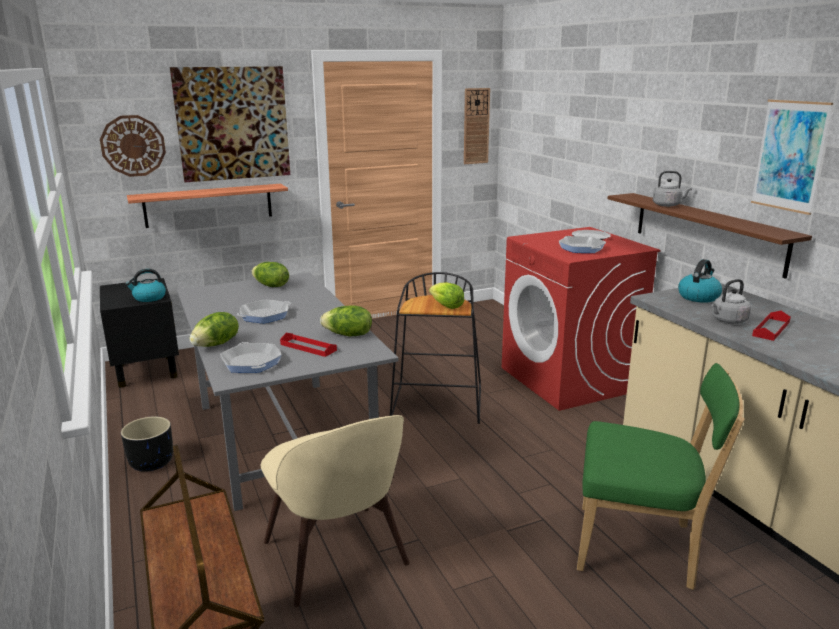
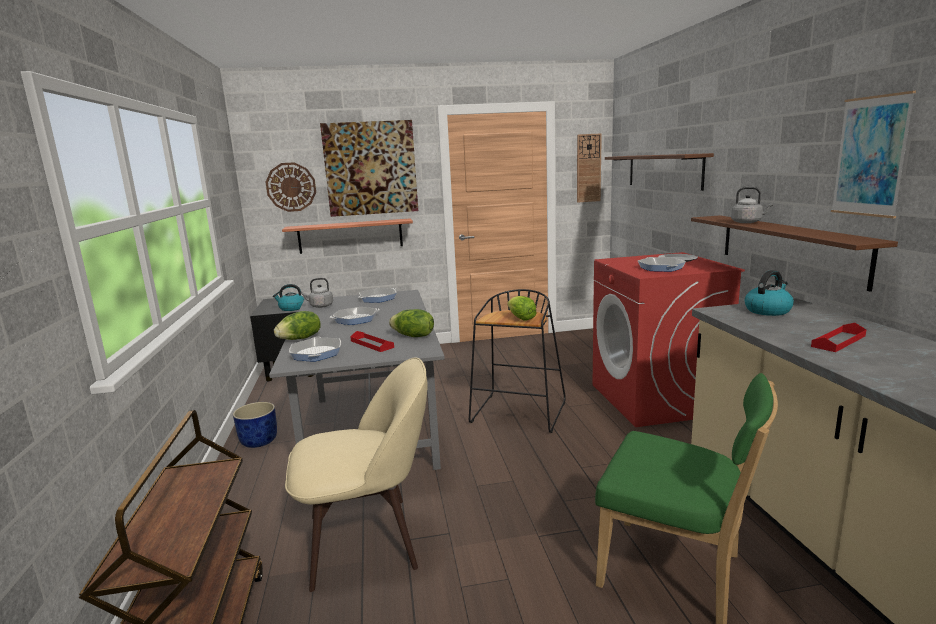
camera: 15 degrees right, 5 degrees down
black planter [121,416,173,472] -> blue planter [233,402,277,448]
lettuce [252,262,289,287] -> frying pan [359,288,396,302]
beige chair [260,415,410,607] -> beige chair turned 90 degrees counterclockwise [285,357,428,592]
grey kettle [710,279,751,324] -> grey kettle moved to [301,278,333,308]
none -> brown shelf [605,153,714,191]

